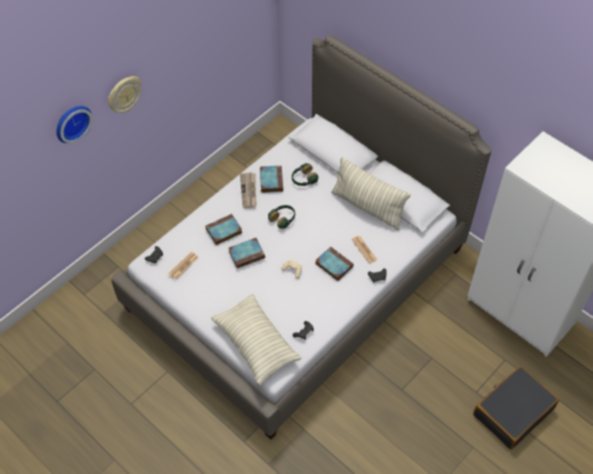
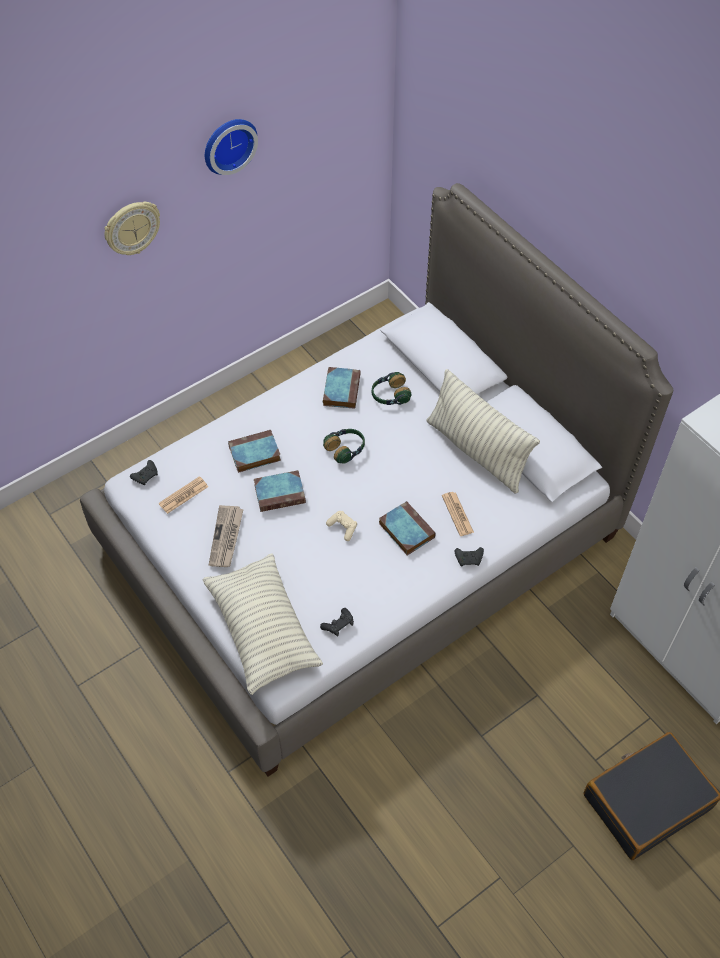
camera: 10 degrees right, 0 degrees up
wall clock [56,106,93,143] -> wall clock moved to [205,119,258,175]
newspaper [240,172,257,208] -> newspaper moved to [209,505,244,567]

